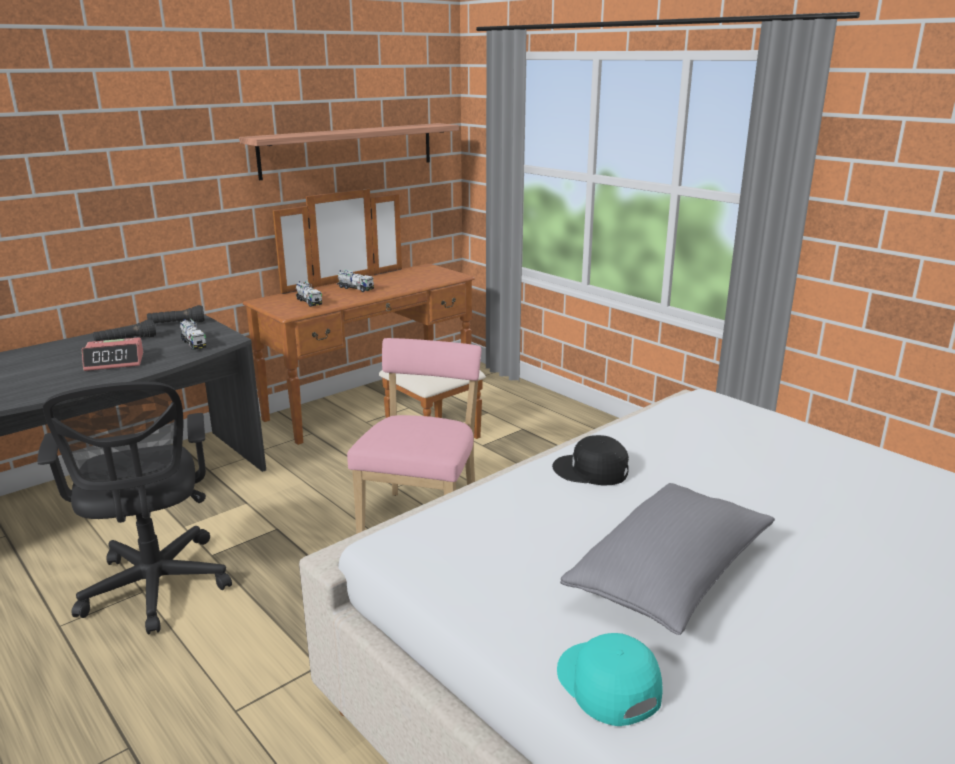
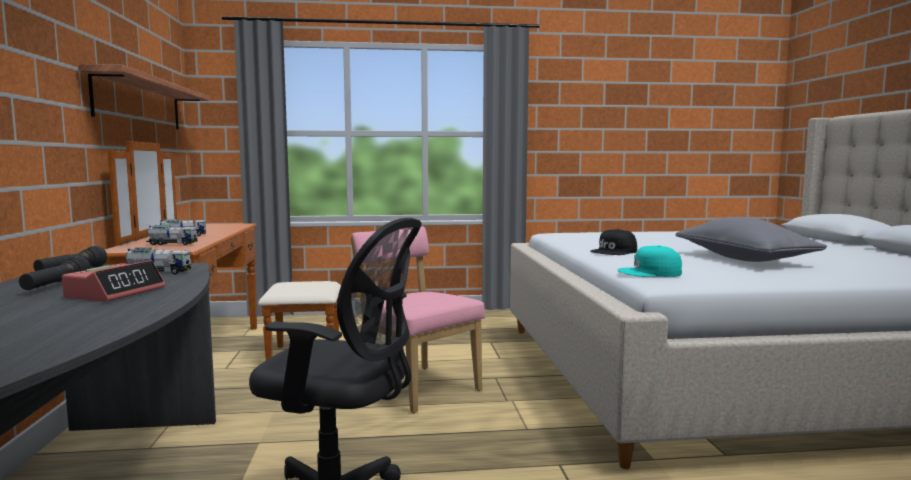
camera: 55 degrees left, 15 degrees down
turquoise cap [557,633,662,726] -> turquoise cap moved to [618,245,682,277]

